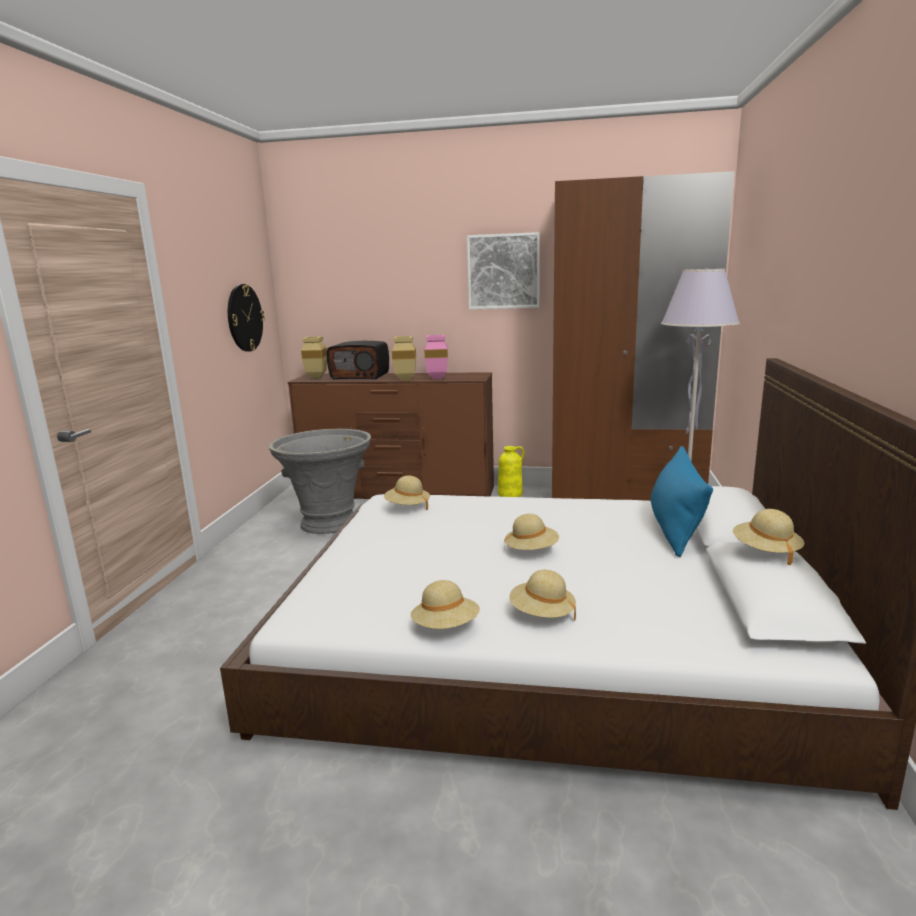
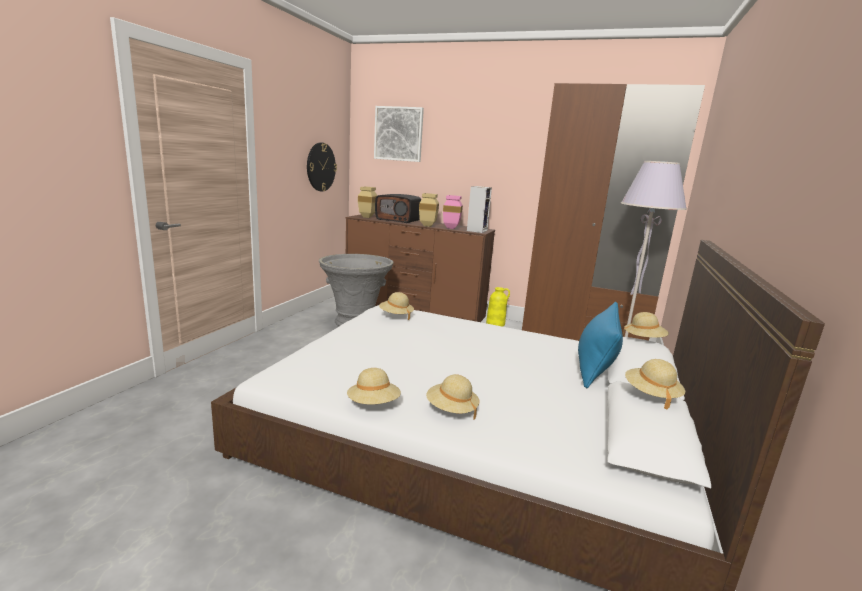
camera: 10 degrees right, 0 degrees up
picture [467,232,540,309] -> picture moved to [374,106,424,162]
beige hat [504,514,559,550] -> beige hat moved to [623,312,669,338]
none -> speaker [467,186,492,233]

